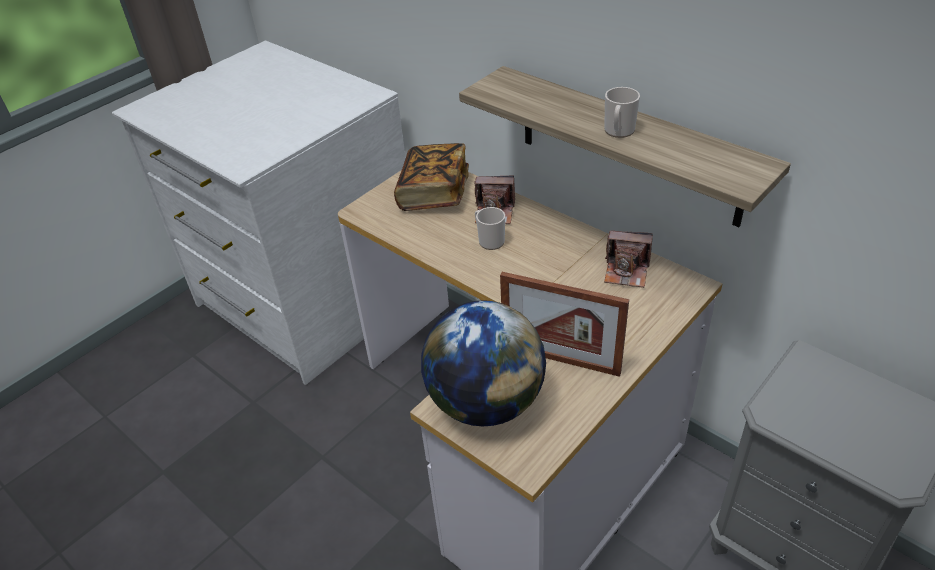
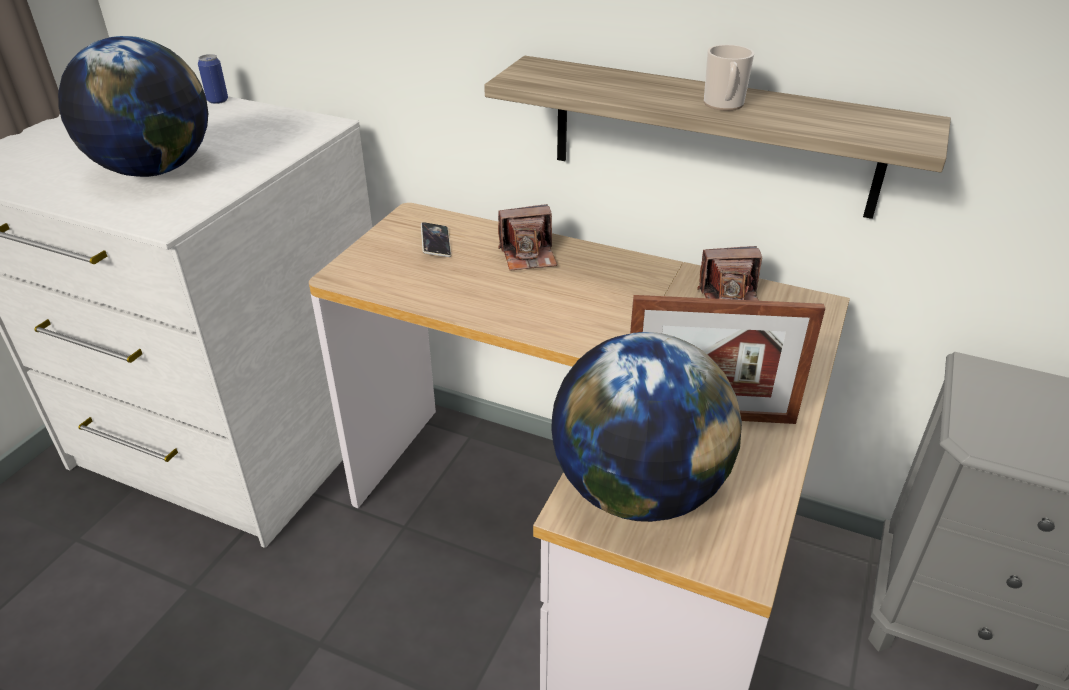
camera: 20 degrees left, 5 degrees down
book [394,143,469,211] -> phone [421,222,451,257]
mug [475,207,505,250] -> none
none -> globe [58,36,208,177]
none -> can [198,54,228,104]

